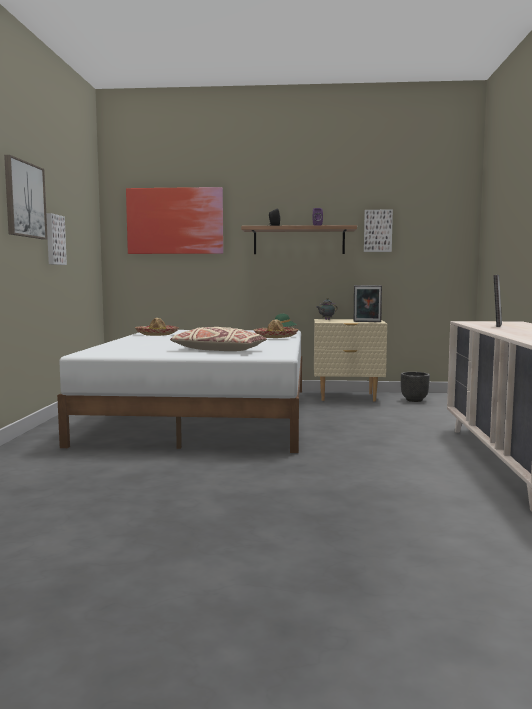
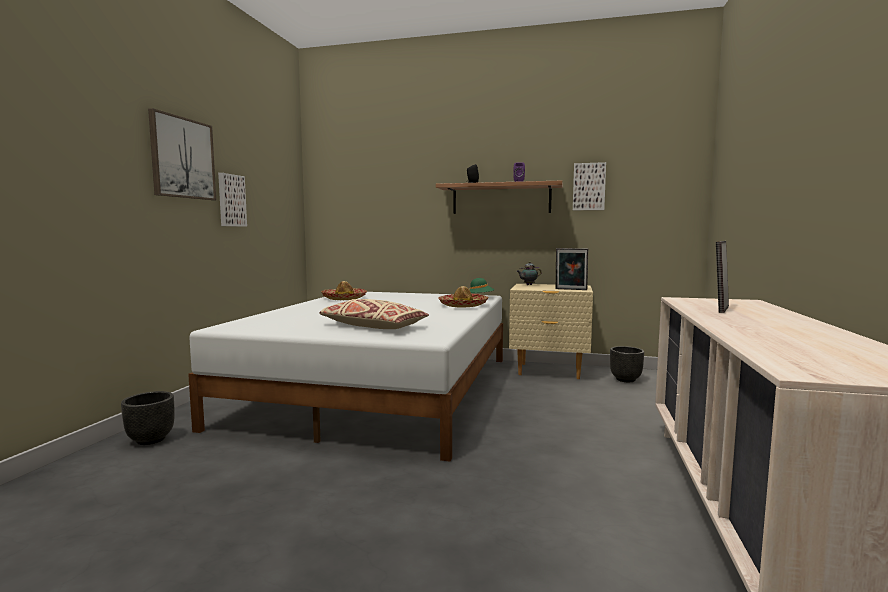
camera: 10 degrees right, 0 degrees up
picture [126,187,223,254] -> none
none -> black planter [121,391,174,445]

